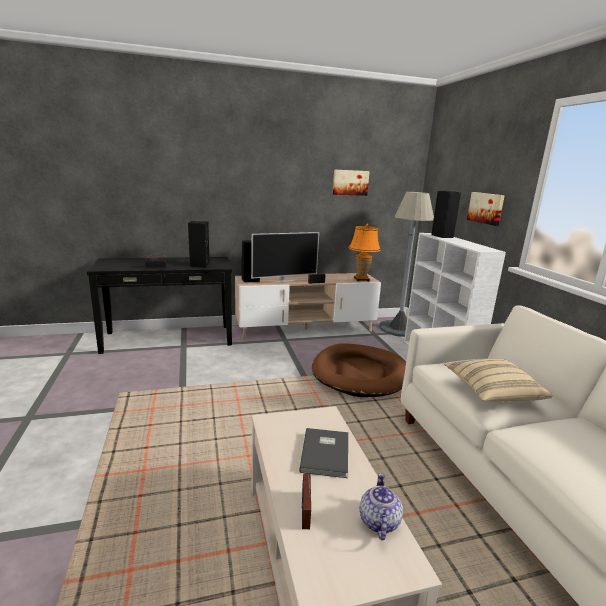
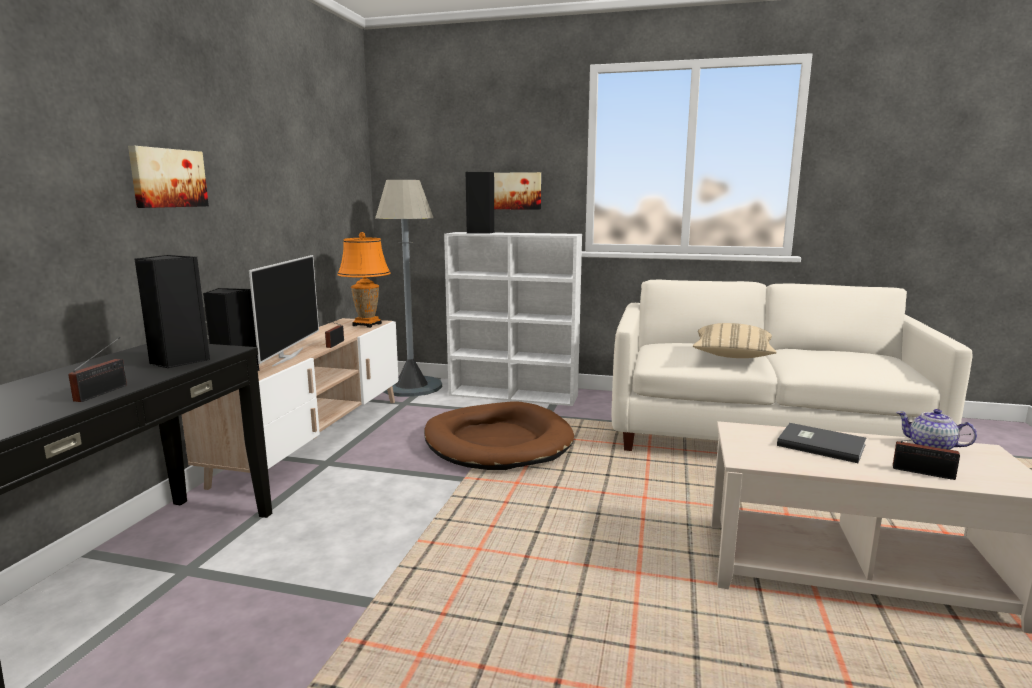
camera: 60 degrees left, 5 degrees down
picture [333,169,370,196] -> picture moved to [128,146,209,208]

